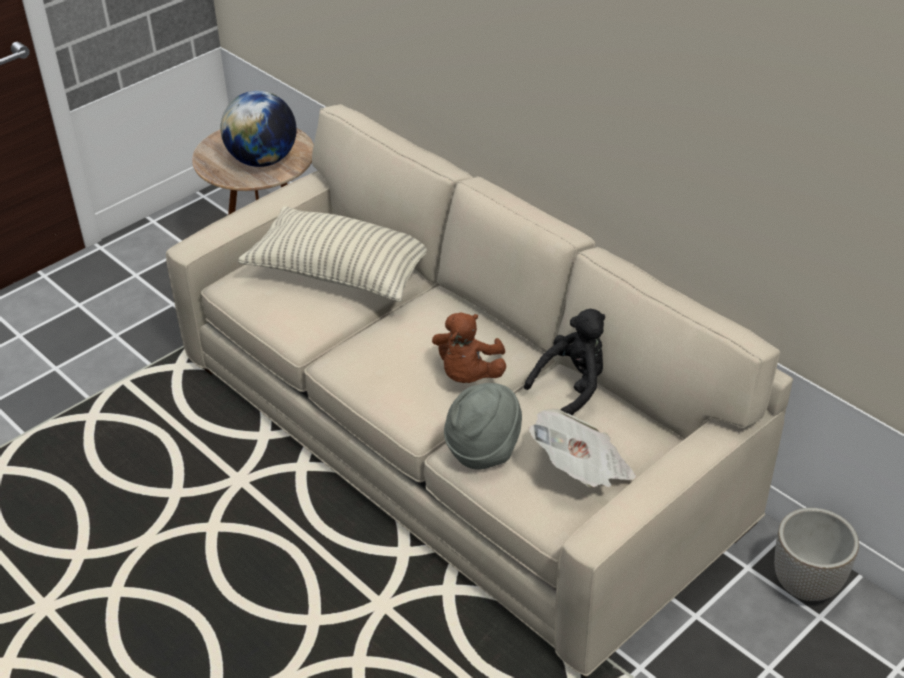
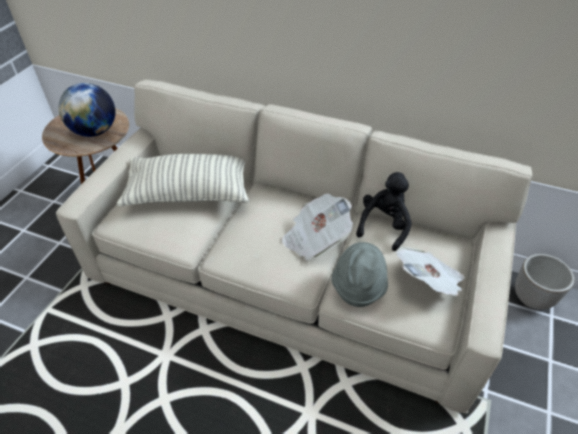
camera: 25 degrees left, 5 degrees up
brown plush toy [432,312,506,383] -> newspaper [281,194,353,261]

